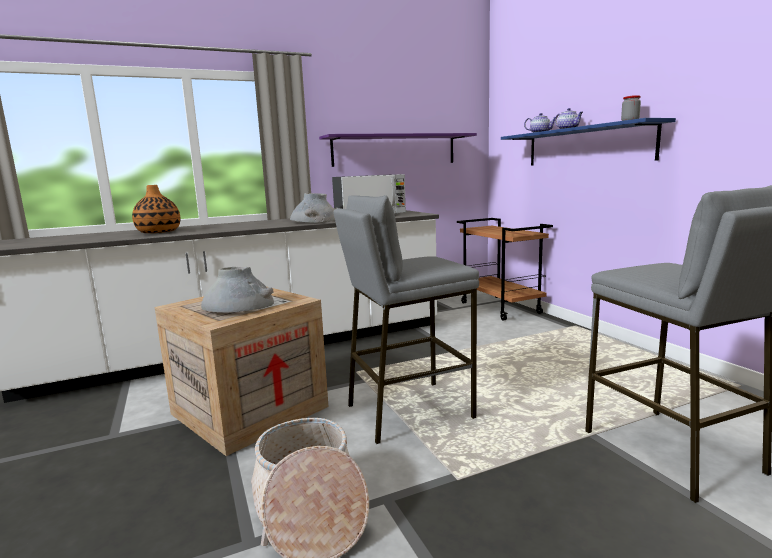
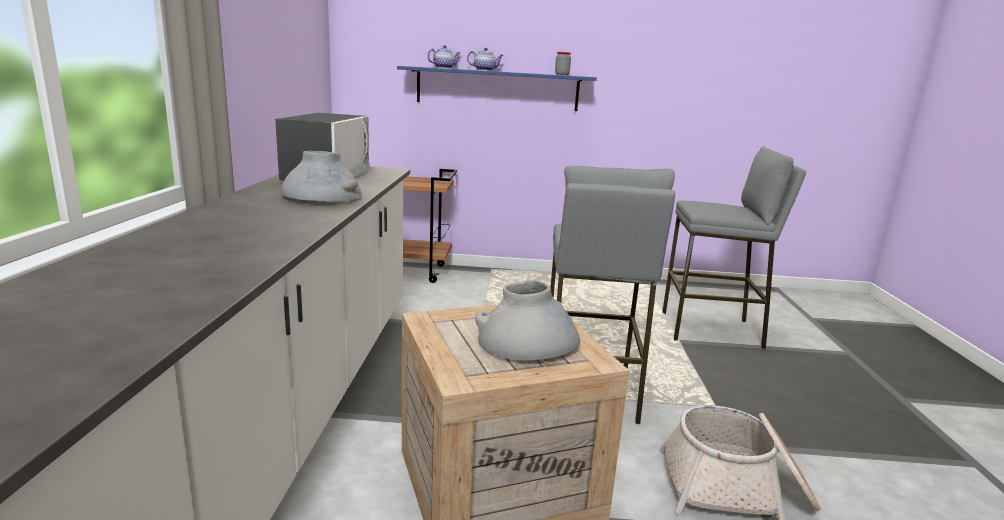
camera: 65 degrees left, 5 degrees up
vase [132,185,181,233] -> none
purple shelf [319,133,477,167] -> none

